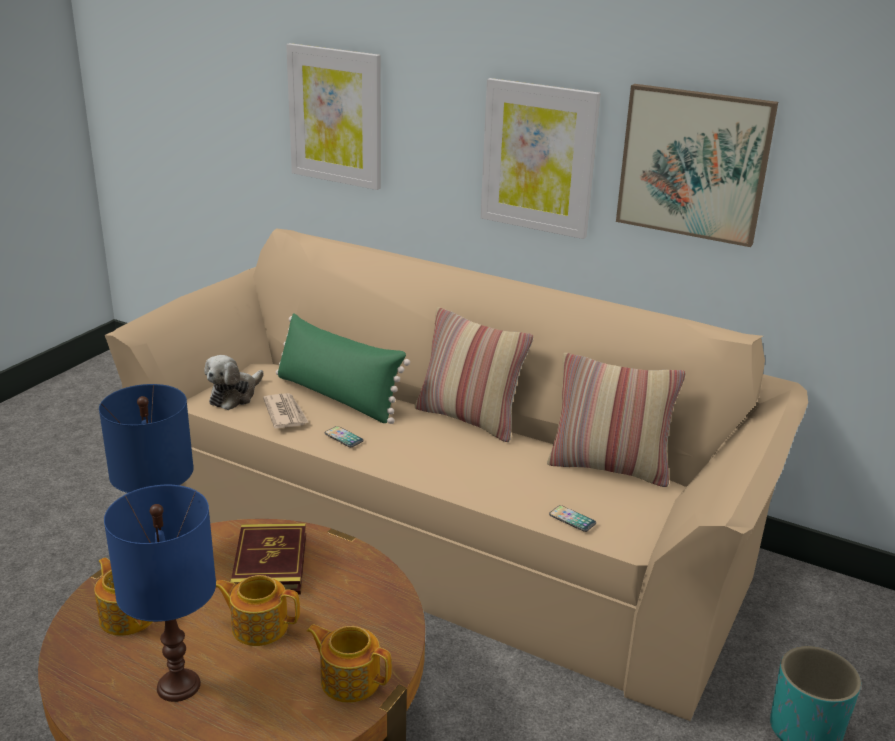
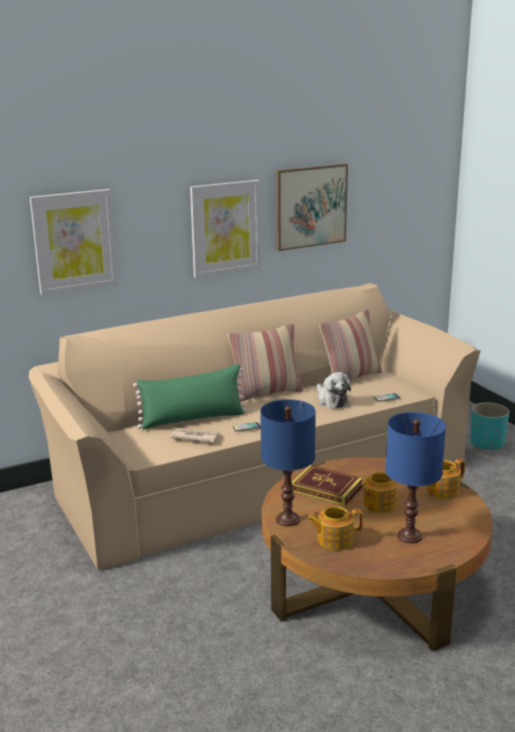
camera: 55 degrees left, 5 degrees down
plush toy [204,355,264,410] -> plush toy moved to [317,372,351,409]

